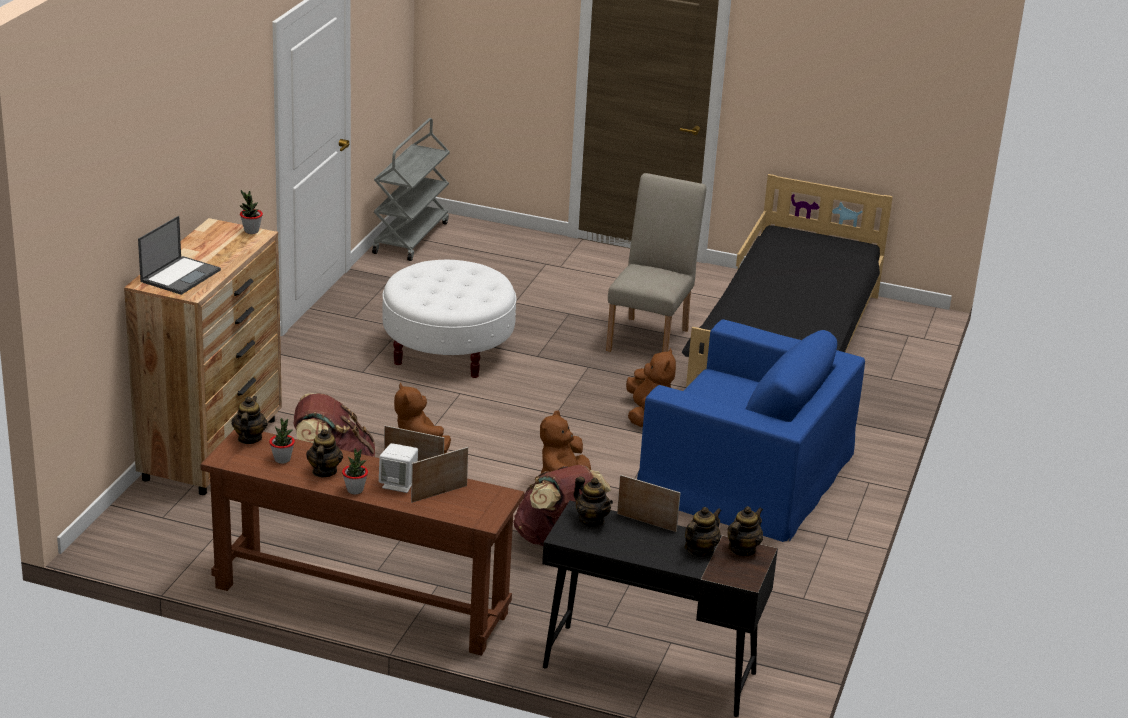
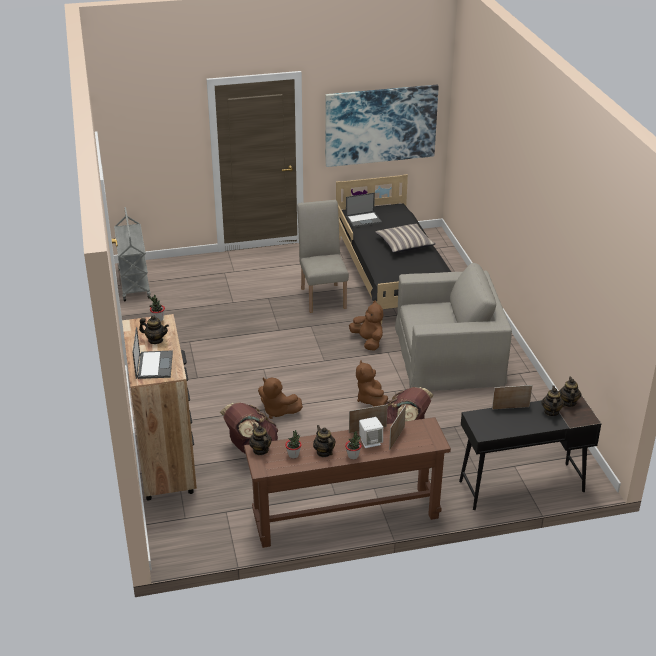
camera: 30 degrees left, 5 degrees up
white ottoman [382,260,516,378] -> none
teapot [574,477,613,527] -> teapot moved to [139,315,169,344]
blue armchair [637,319,865,542] -> beige armchair [395,263,512,390]
none -> picture [325,85,439,167]
none -> laptop [346,193,382,228]
none -> pillow [375,224,436,253]

